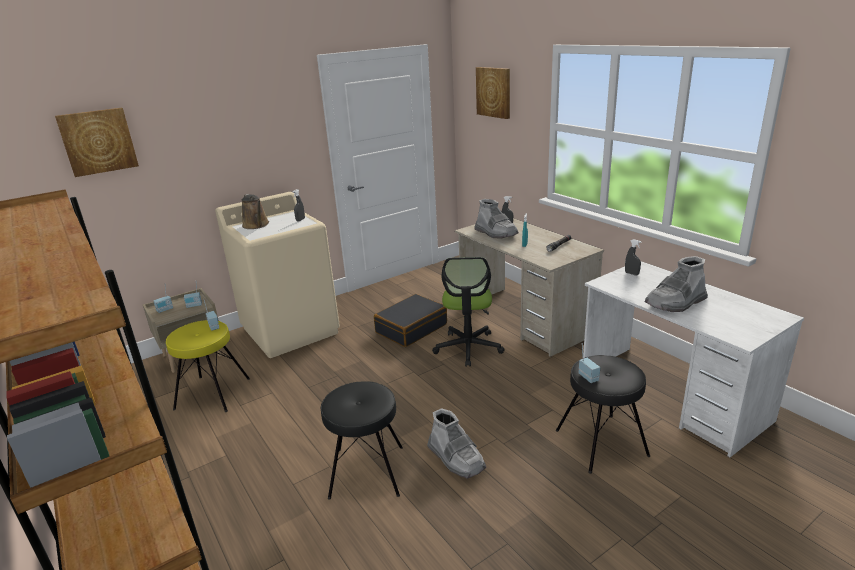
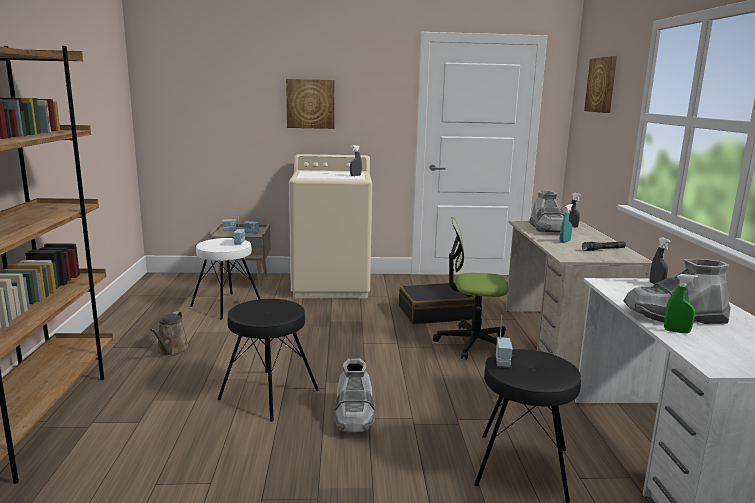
camera: 30 degrees right, 10 degrees down
picture [55,108,139,177] -> picture moved to [286,79,335,129]
yellow stool [166,320,250,412] -> white stool [190,238,260,320]
brown watering can [242,194,269,229] -> brown watering can moved to [150,311,190,356]
office chair [432,257,505,367] -> office chair turned 60 degrees clockwise [433,217,508,360]
none -> green spray bottle [664,274,698,333]

